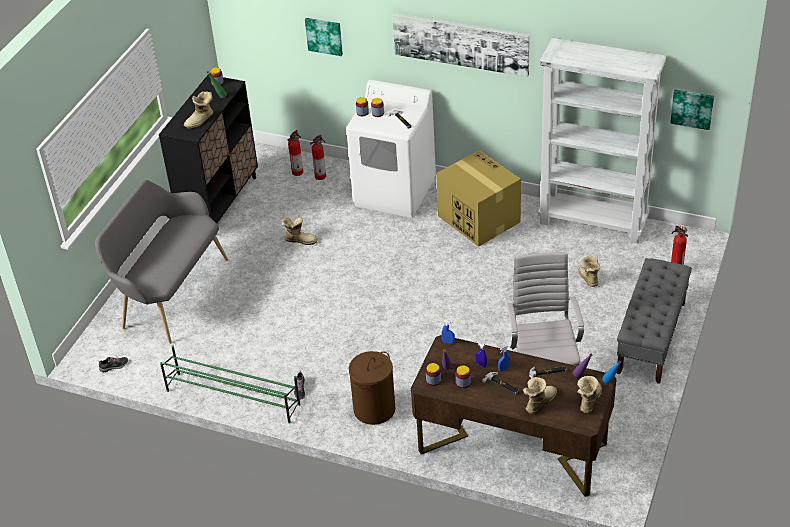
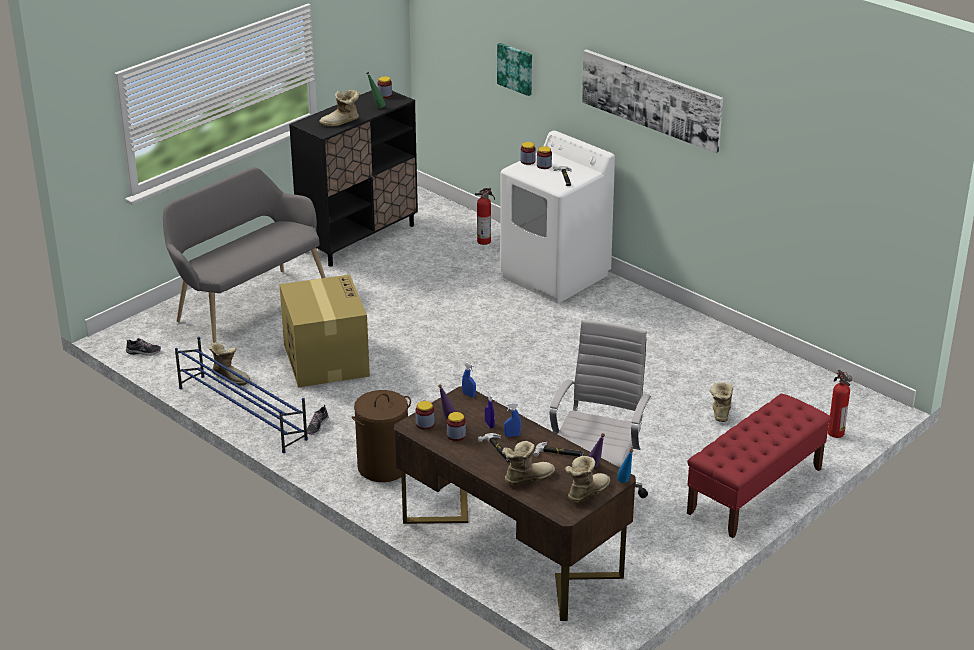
camera: 20 degrees right, 10 degrees down
green shoe rack [160,345,301,423] -> blue shoe rack [175,337,308,453]
boot [281,218,318,245] -> boot moved to [209,342,250,386]
fire extinguisher [287,130,303,176] -> none
cardboard box [436,150,521,247] -> cardboard box moved to [279,275,370,387]
white bookcase [538,38,666,243] -> none
grey bench [617,258,692,384] -> red bench [687,394,831,538]
picture [670,89,714,130] -> none

